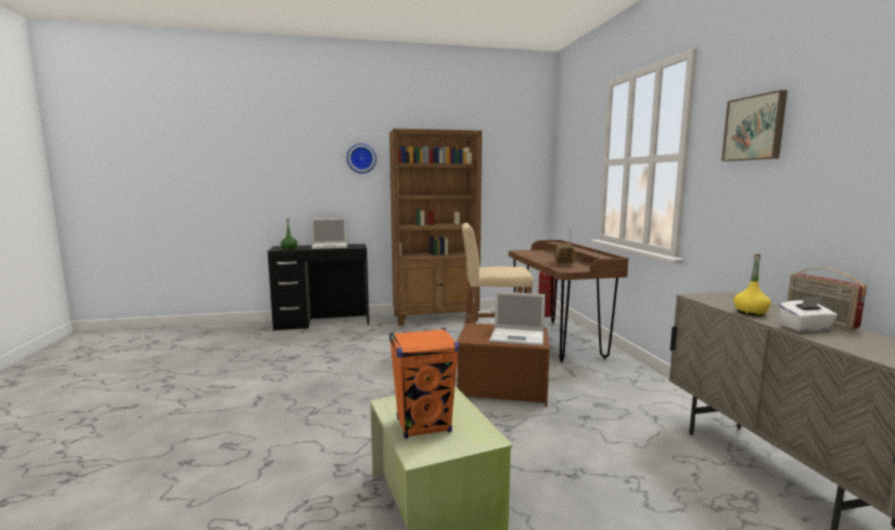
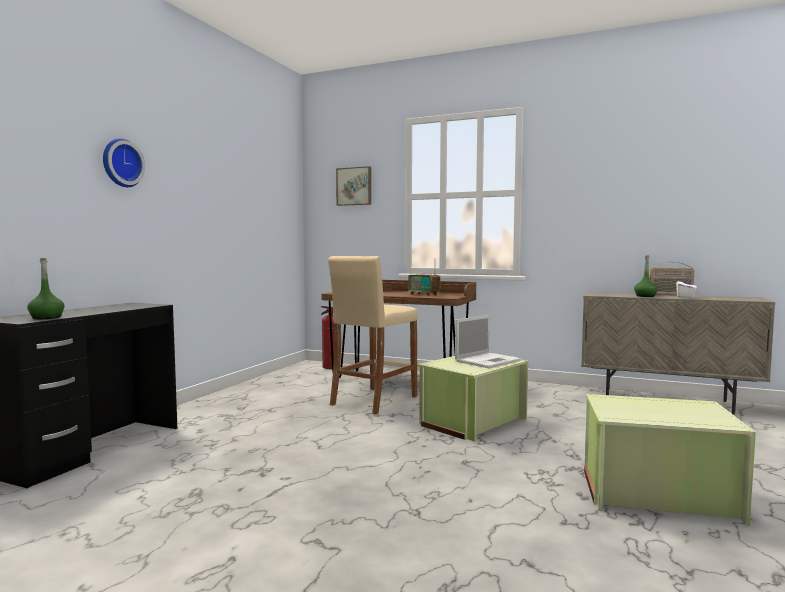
camera: 55 degrees left, 5 degrees down
laptop [311,218,347,249] -> none
brown bookcase [389,128,482,326] -> none
orange speaker [389,328,459,439] -> none
brown storage box [457,323,550,407] -> green storage box [417,356,528,442]
picture [722,90,788,161] -> picture moved to [336,166,371,206]
yellow bottle [734,254,771,316] -> green bottle [634,255,658,297]

